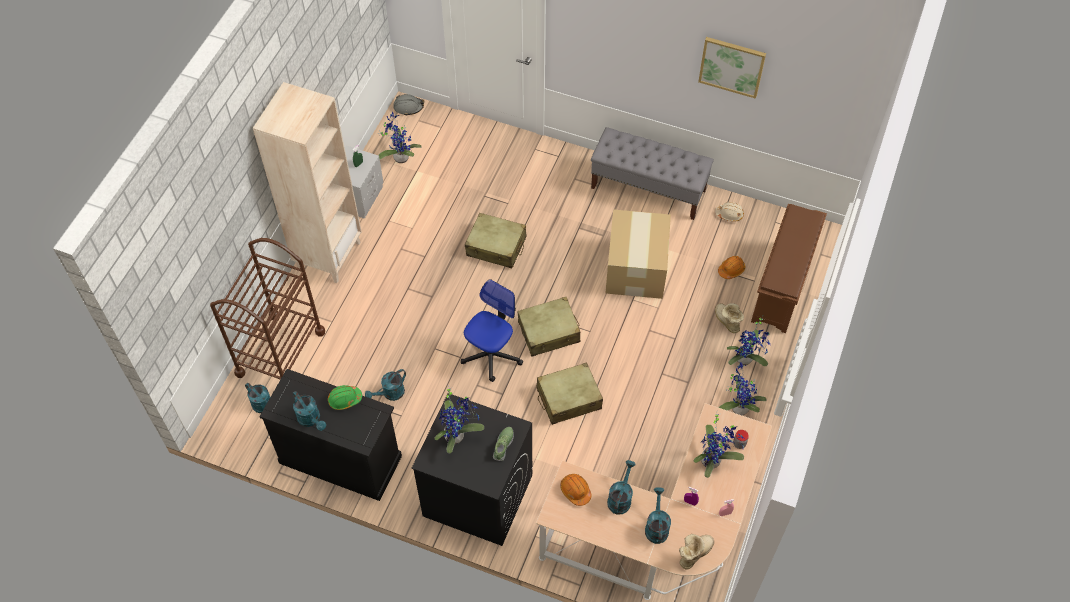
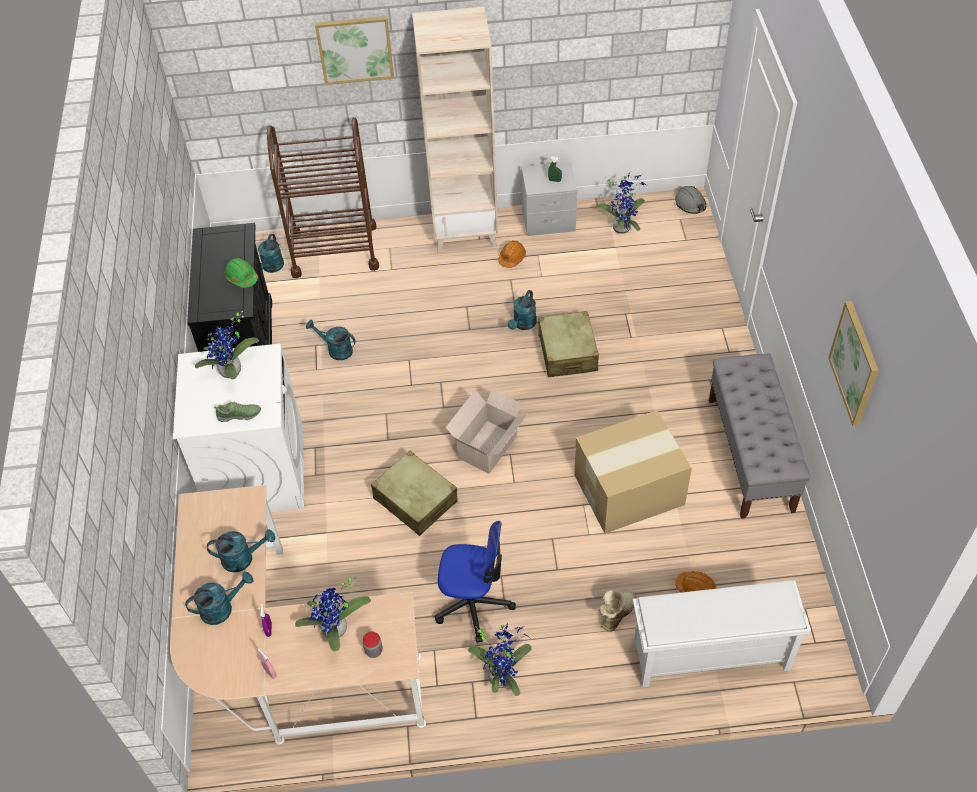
camera: 65 degrees right, 5 degrees down
turquoise watering can [293,391,326,431] -> turquoise watering can moved to [507,290,537,330]
black washing machine [412,393,532,546] -> white washing machine [173,344,304,512]
office chair [461,279,523,382] -> office chair moved to [435,521,516,643]
beige suitcase [518,297,580,356] -> cardboard box [445,389,527,474]
orange hard hat [560,474,591,506] -> orange hard hat moved to [498,240,526,268]
boot [679,534,714,570] -> none
beige hard hat [715,202,744,222] -> none
potted plant [727,316,770,366] -> none
brown shoe rack [751,204,827,333] -> white shoe rack [633,580,811,688]
none -> picture [315,16,394,85]

